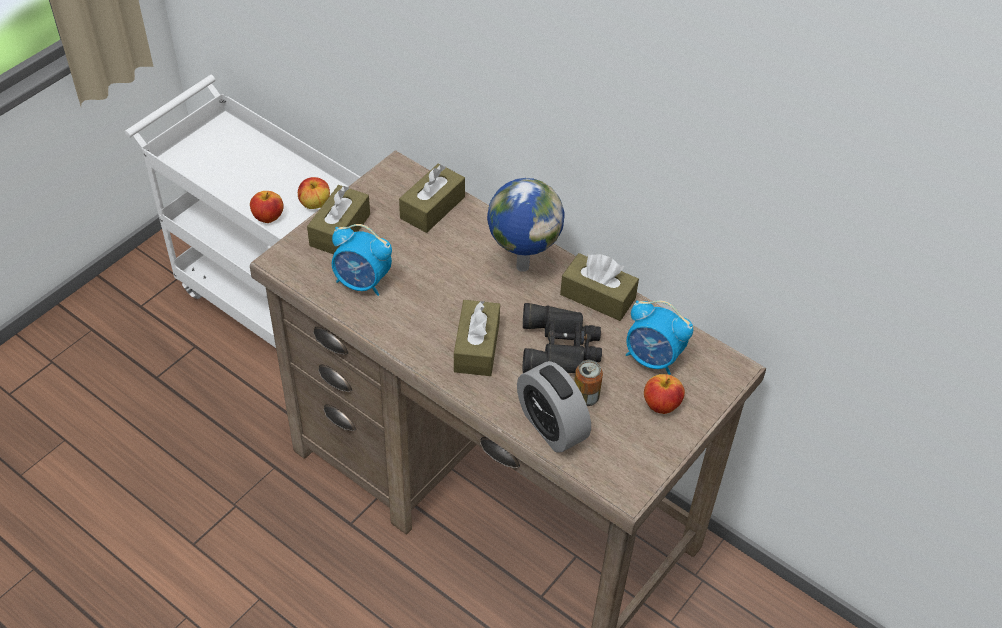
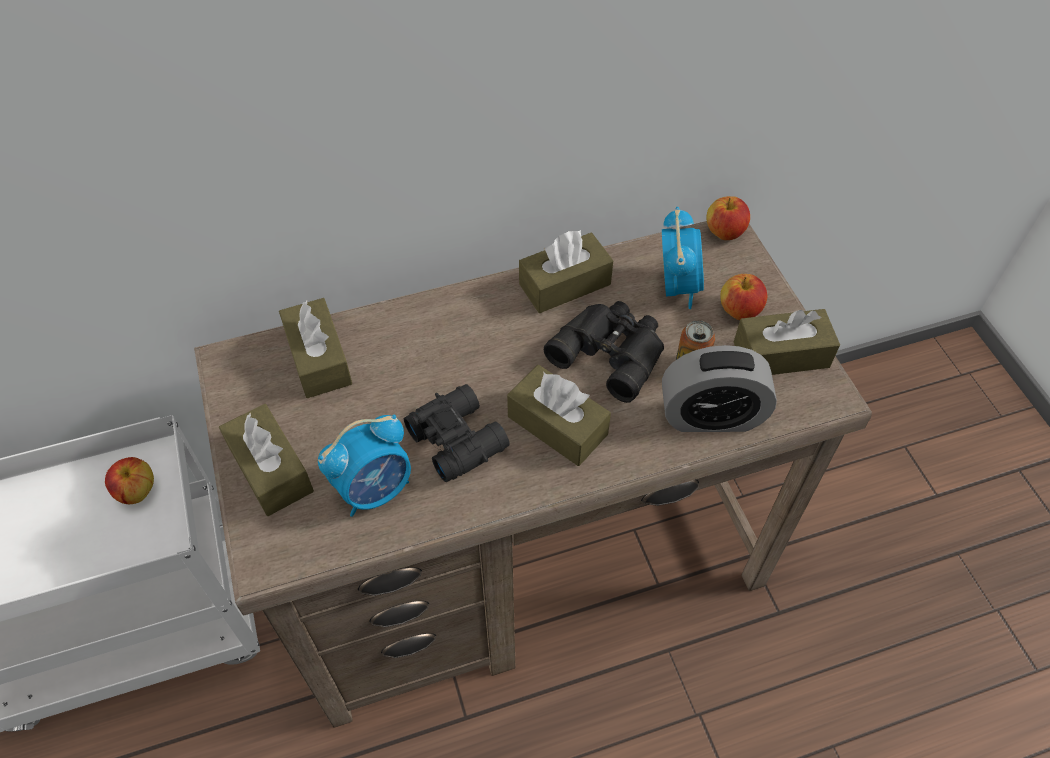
camera: 55 degrees left, 5 degrees up
apple [250,191,284,223] -> apple moved to [707,196,750,240]
globe [487,178,564,272] -> none
alarm clock [626,300,693,375] -> alarm clock turned 60 degrees counterclockwise [662,207,704,309]
none -> black binoculars [404,384,510,482]
none -> brown tissue box [734,309,840,375]

